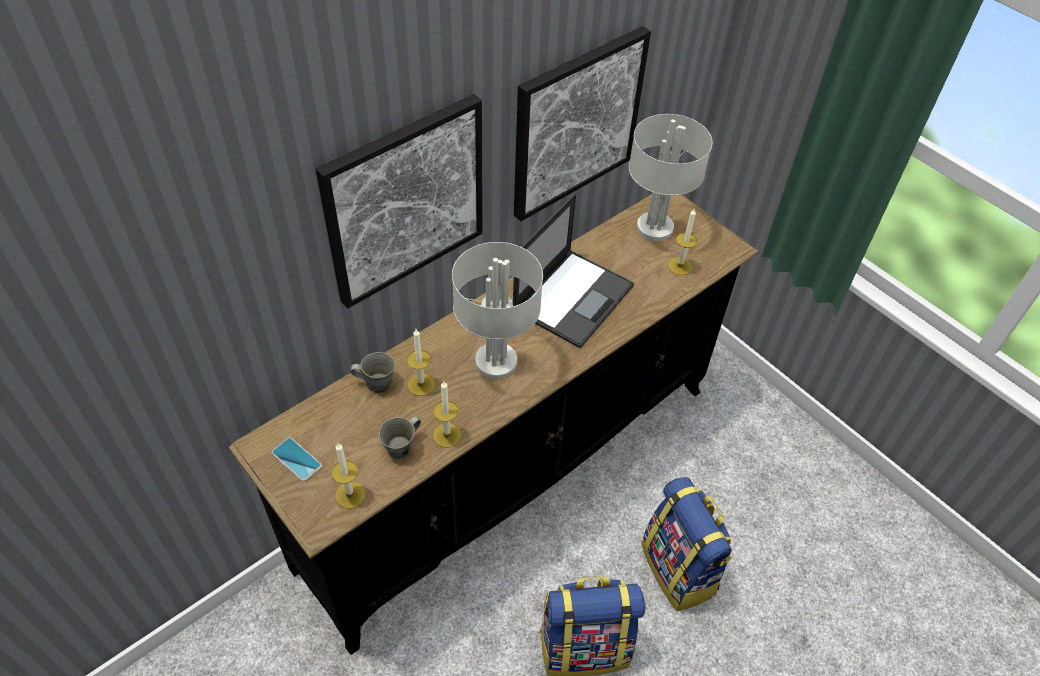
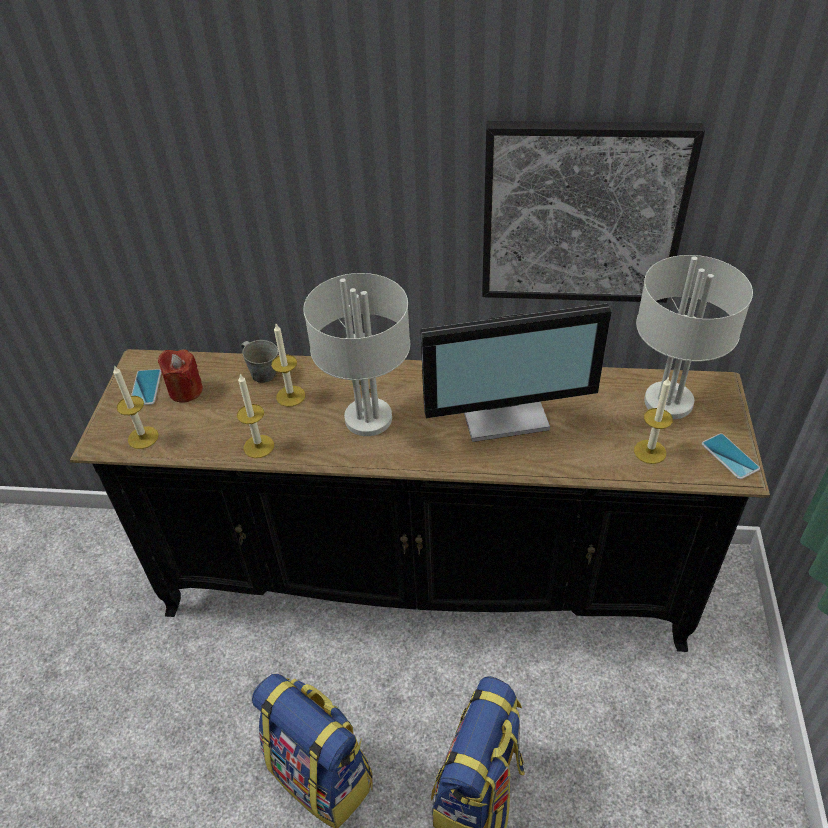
camera: 50 degrees right, 5 degrees down
picture [316,94,483,309] -> none
grey mug [379,416,421,459] -> none
laptop [513,193,634,348] -> monitor [420,303,612,442]
none -> red candle [158,349,203,403]
none -> phone [702,433,760,479]

